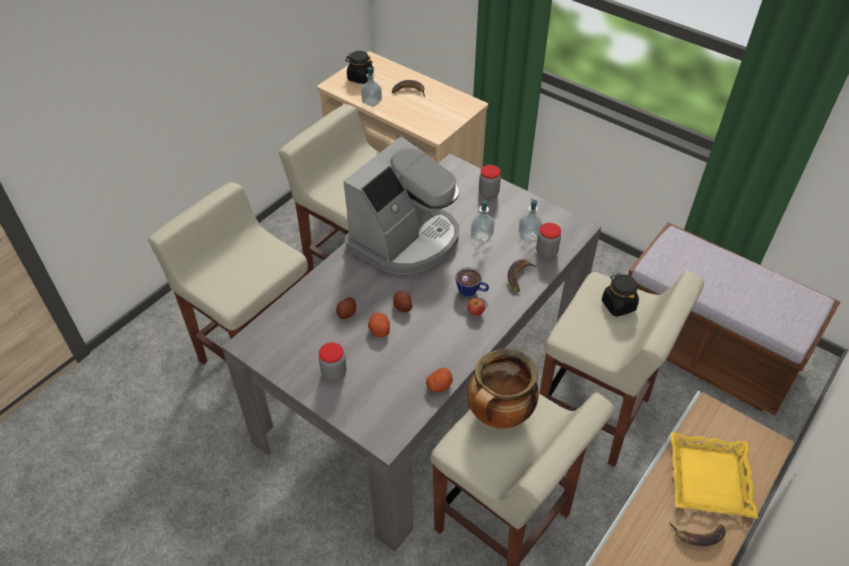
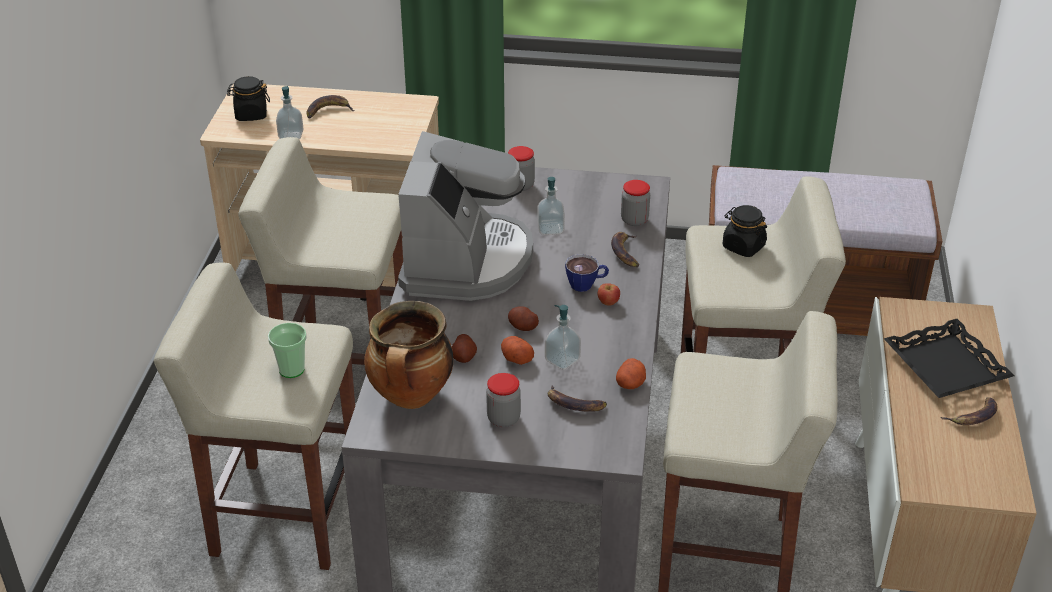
camera: 30 degrees left, 10 degrees down
cooking pot [467,348,539,429] -> cooking pot moved to [364,301,453,409]
soap dispenser [518,198,543,242] -> soap dispenser moved to [545,305,581,370]
yellow tray [671,432,758,518] -> black tray [883,319,1015,398]
none -> cup [268,323,307,378]
none -> banana [547,385,607,412]

